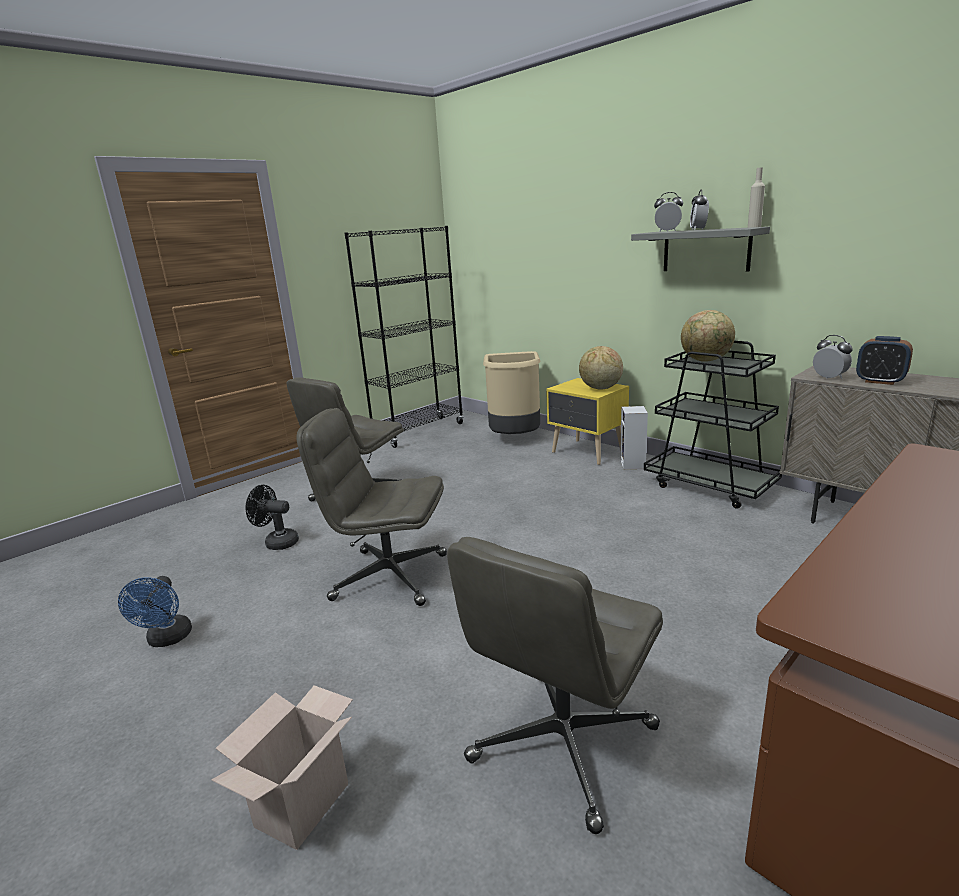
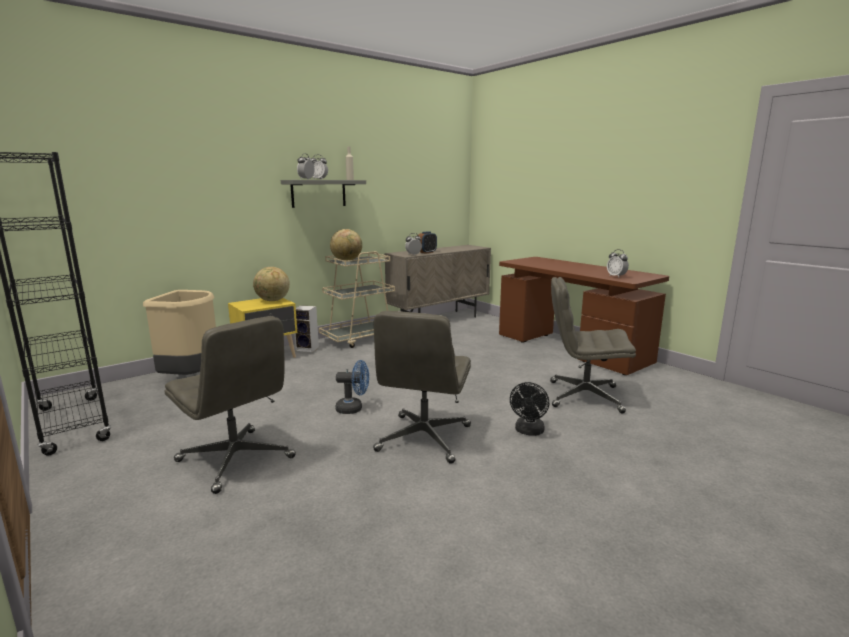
camera: 85 degrees left, 5 degrees down
blue fan [118,576,192,647] -> blue fan moved to [336,360,369,414]
cardboard box [211,685,353,850] -> none
black fan [246,485,299,550] -> black fan moved to [510,382,549,436]
grey office chair [447,537,663,834] -> grey office chair turned 150 degrees clockwise [550,277,636,413]
black cart [644,341,782,509] -> beige cart [319,251,395,348]
none -> alarm clock [607,249,629,277]

